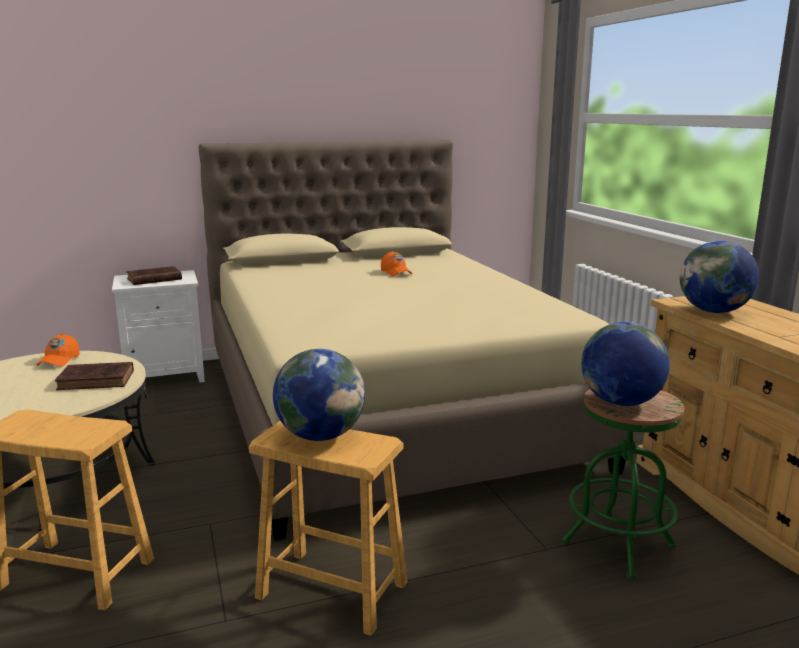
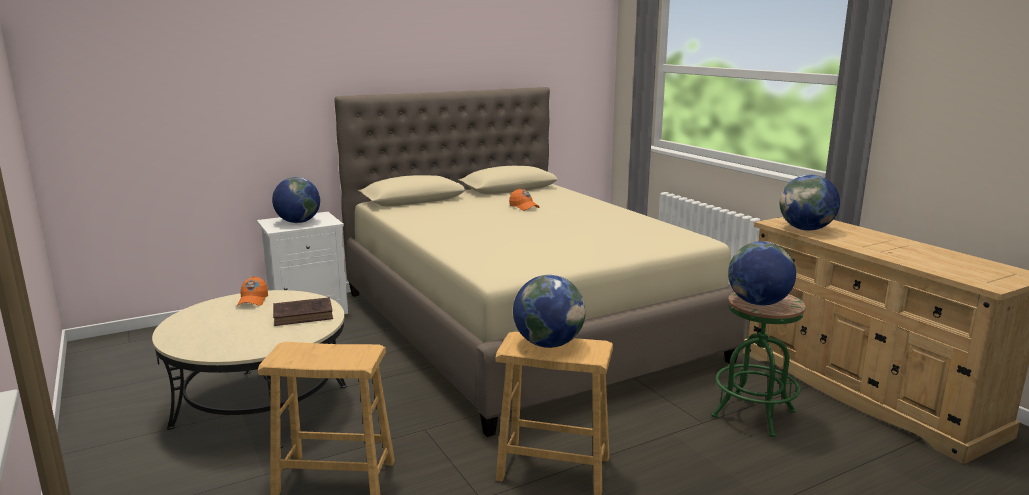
camera: 10 degrees left, 0 degrees up
brown book [127,266,182,285] -> globe [272,177,320,223]

